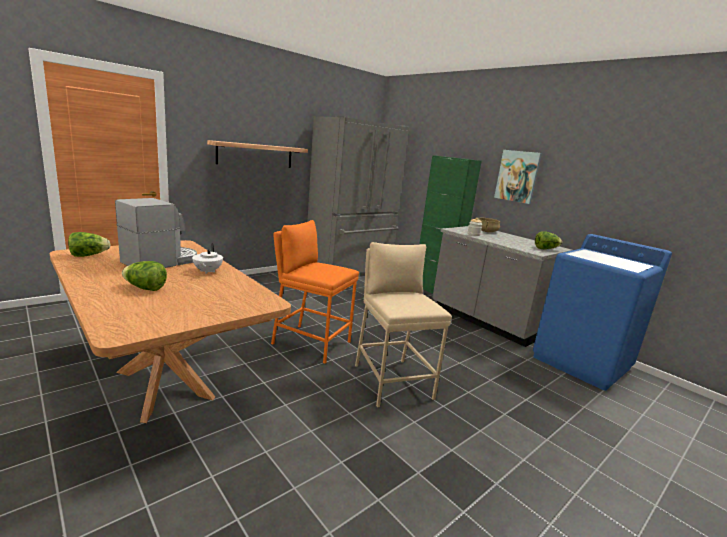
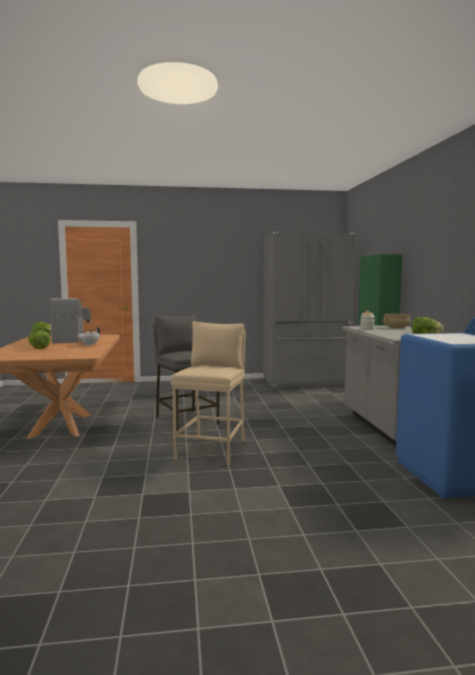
camera: 35 degrees right, 10 degrees down
shelf [207,140,308,168] -> none
orange stool [271,220,359,364] -> grey stool [153,315,219,431]
picture [494,150,542,204] -> none

